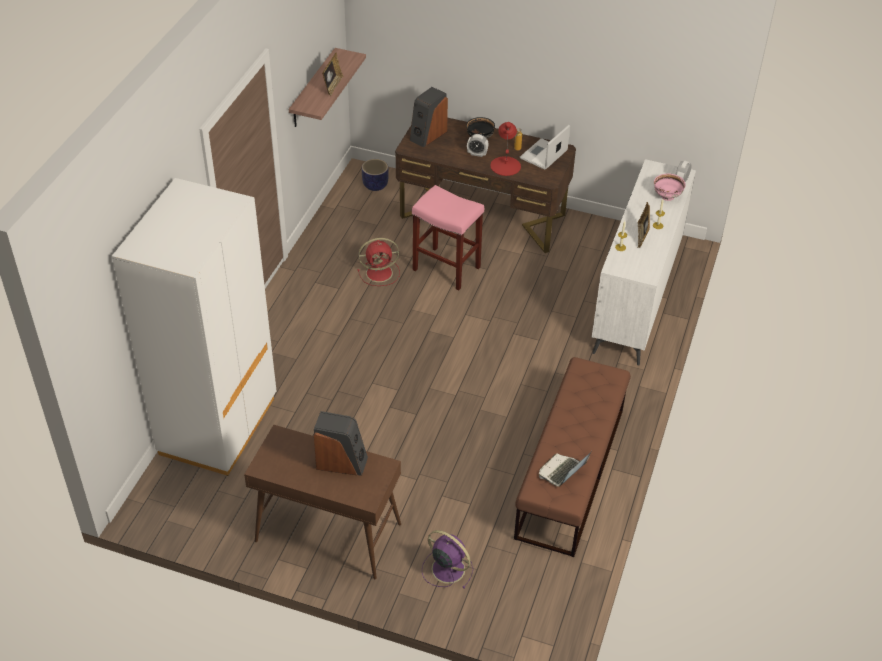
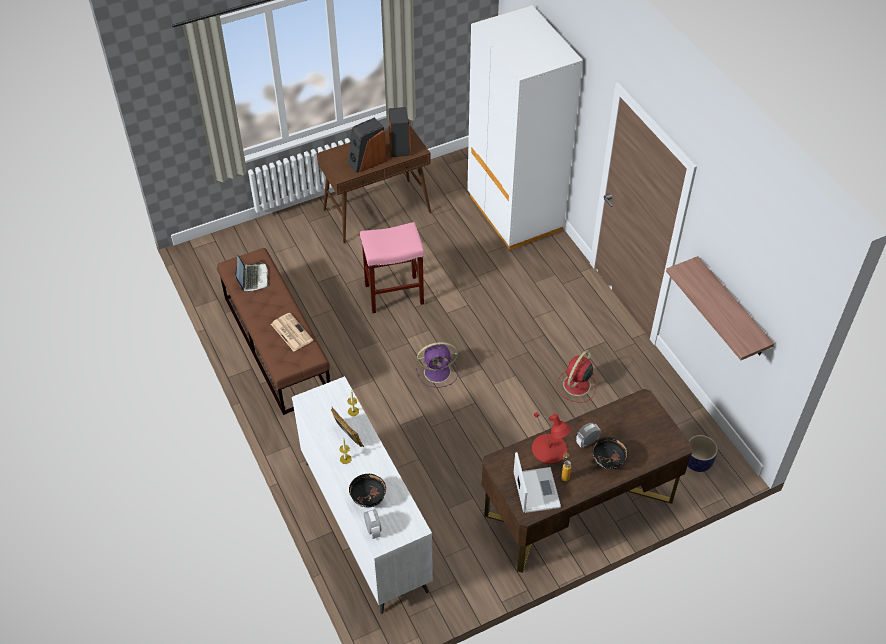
camera: 135 degrees right, 5 degrees up
picture frame [322,53,344,96] -> none
speaker [409,87,448,147] -> speaker moved to [388,107,412,157]
pink stool [412,185,484,291] -> pink stool moved to [360,222,424,313]
purple fan [422,530,473,589] -> purple fan moved to [416,342,458,388]
pink bowl [654,174,686,201] -> black bowl [349,474,386,508]
none -> newspaper [271,313,313,351]

